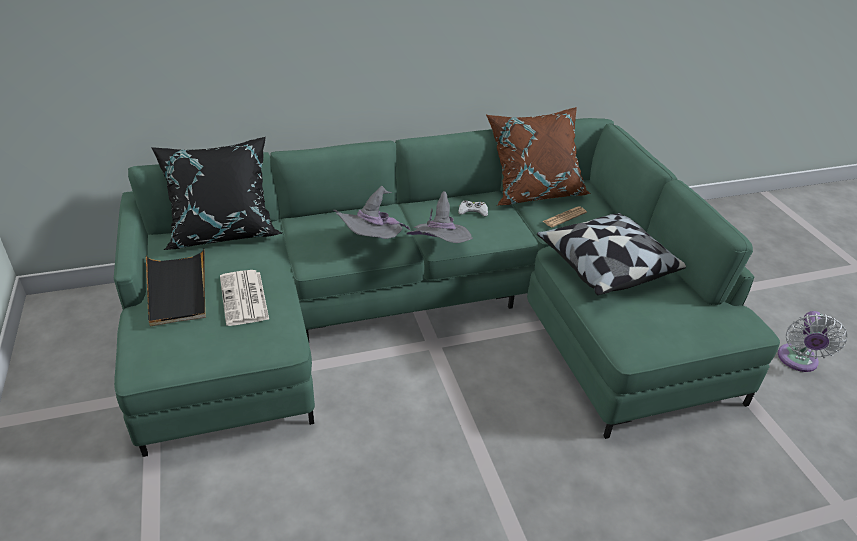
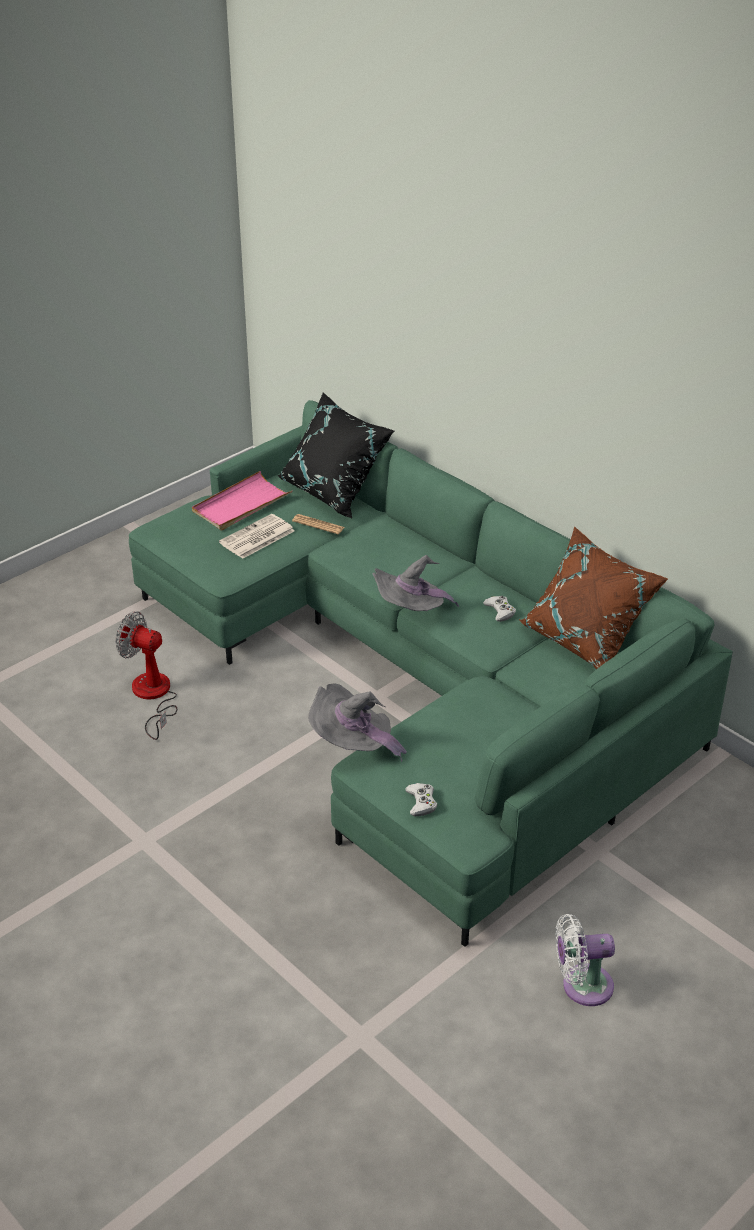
camera: 65 degrees right, 0 degrees up
black tray [146,249,206,327] -> pink tray [192,471,293,530]
grey hat [334,186,410,239] -> grey hat moved to [308,683,407,763]
pillow [537,213,686,295] -> none
newspaper [542,206,587,228] -> newspaper moved to [292,514,345,534]
none -> fan [116,611,177,740]
none -> white game controller [405,783,437,816]

